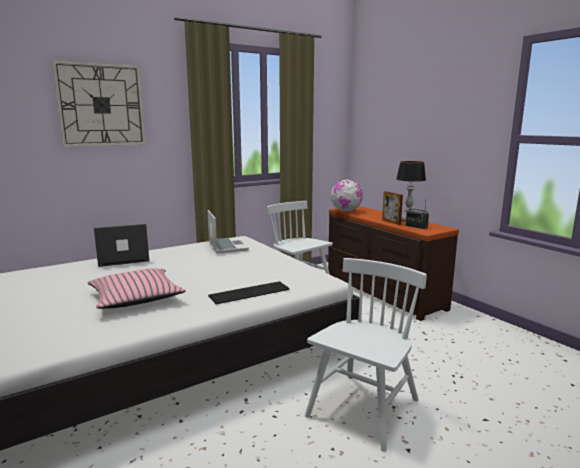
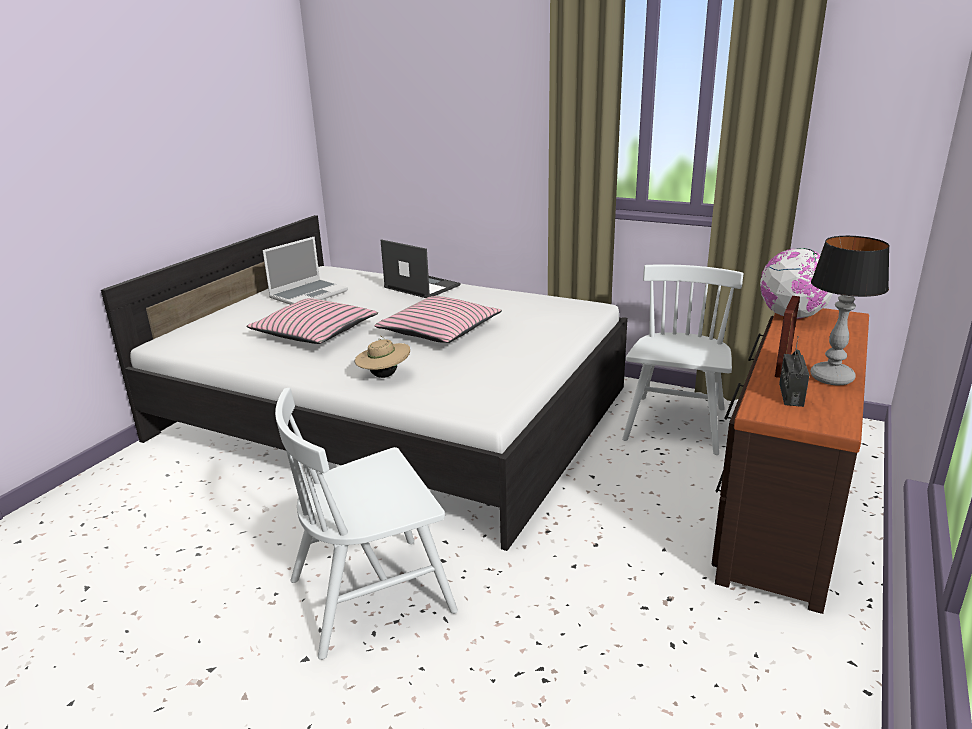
camera: 60 degrees right, 10 degrees up
wall clock [52,60,146,147] -> none
laptop [208,210,249,253] -> laptop moved to [263,237,348,305]
keyboard [208,281,289,304] -> beige hat [355,335,410,378]
white chair [305,258,427,452] -> white chair turned 150 degrees clockwise [275,388,458,660]
none -> pink pillow [374,296,502,343]

